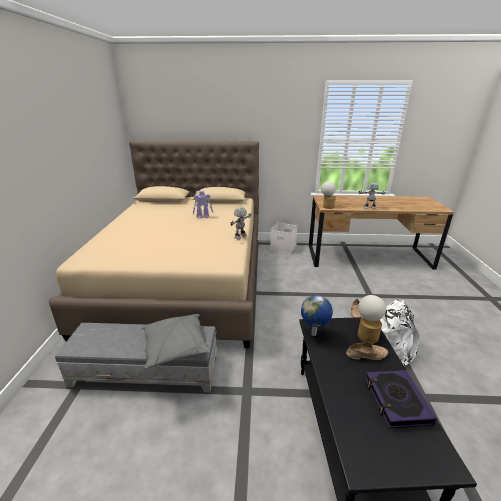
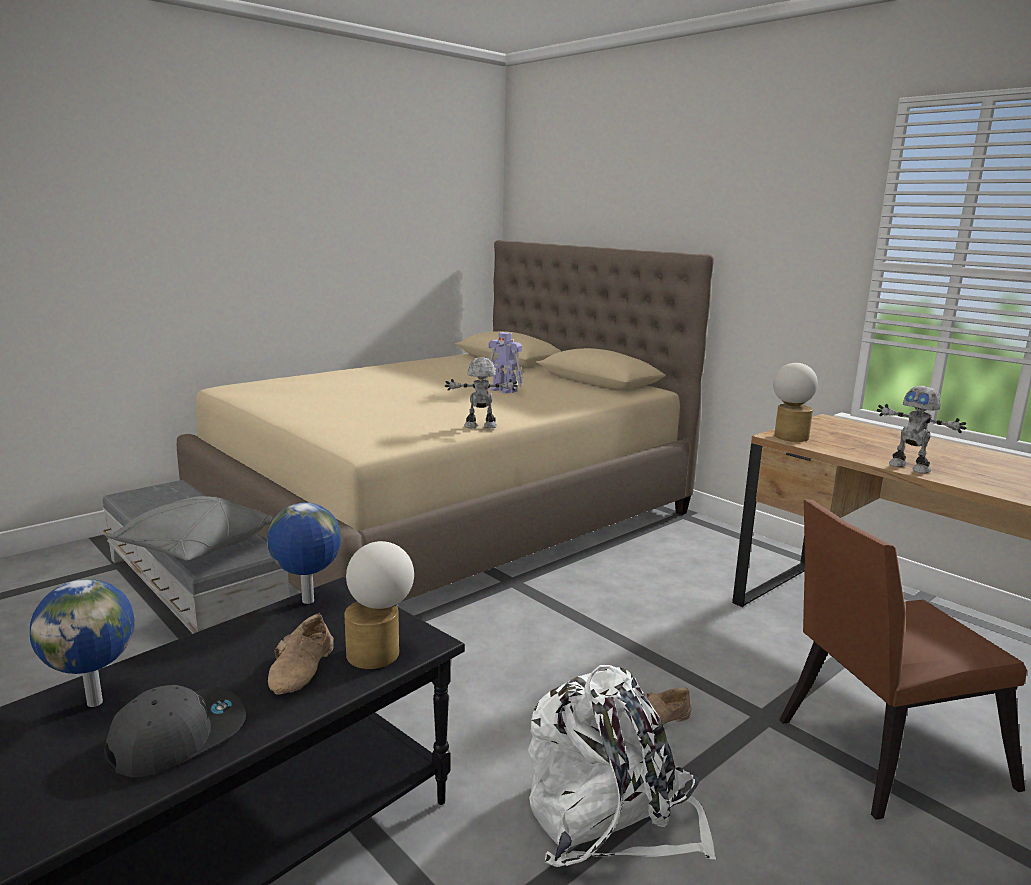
camera: 45 degrees right, 10 degrees down
white storage box [270,223,298,254] -> none
beige shoe [346,342,388,360] -> beige shoe turned 60 degrees clockwise [268,613,334,695]
book [365,370,437,428] -> grey cap [104,685,246,778]
none -> globe [30,579,135,707]
none -> brown chair [779,499,1027,820]

